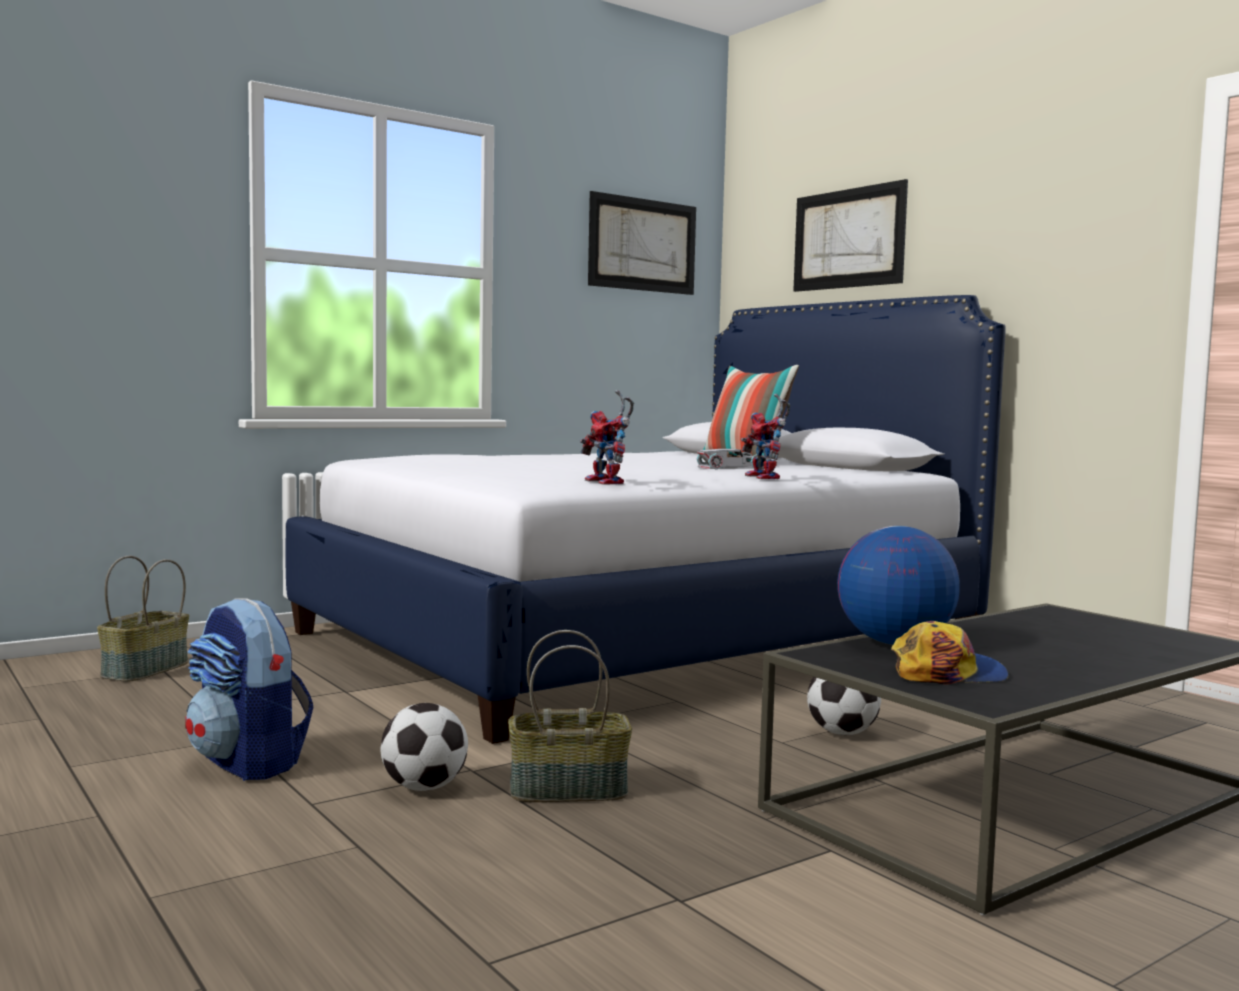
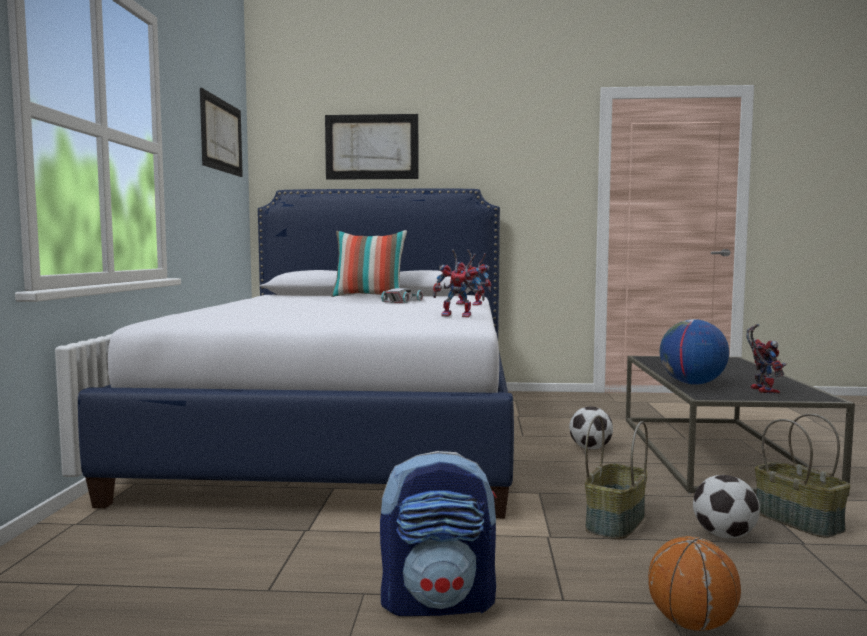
camera: 50 degrees left, 0 degrees up
basket [97,556,189,682] -> basket moved to [755,414,851,538]
football [381,703,468,791] -> football moved to [693,475,760,538]
cap [891,621,1008,685] -> toy robot [746,324,787,394]
none -> basketball [648,536,741,631]

